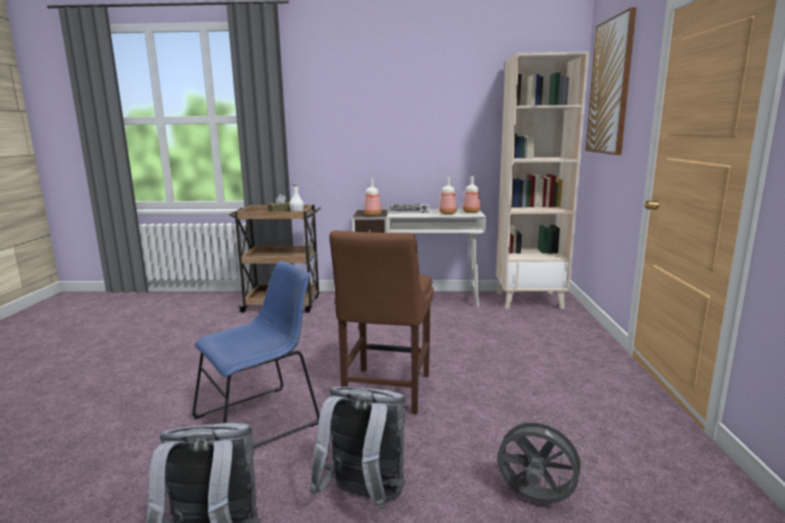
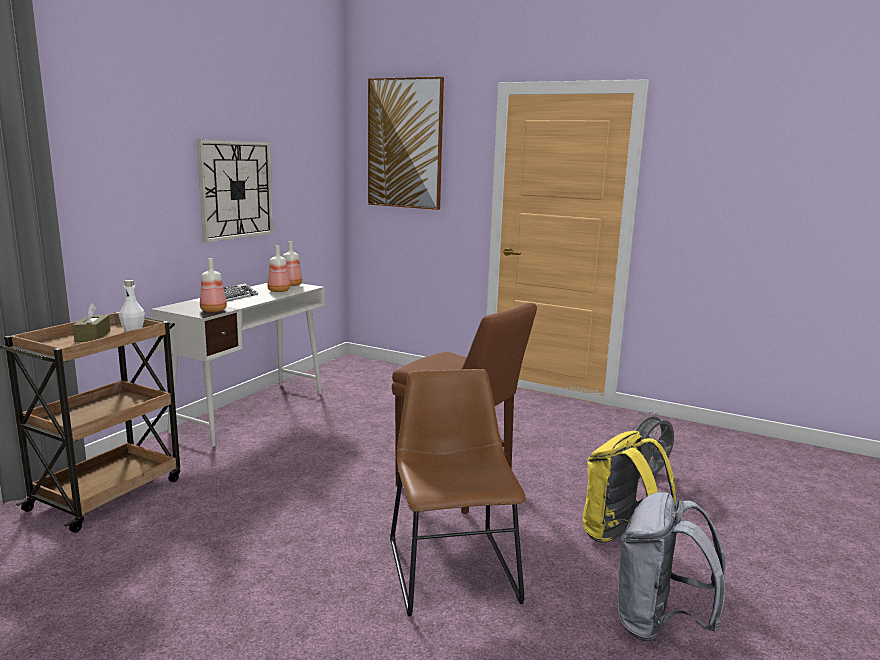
camera: 65 degrees left, 0 degrees up
blue chair [192,261,320,448] -> brown chair [390,369,526,616]
grey backpack [309,387,406,511] -> yellow backpack [582,431,676,543]
beige bookcase [496,52,589,309] -> none
none -> wall clock [197,139,273,243]

